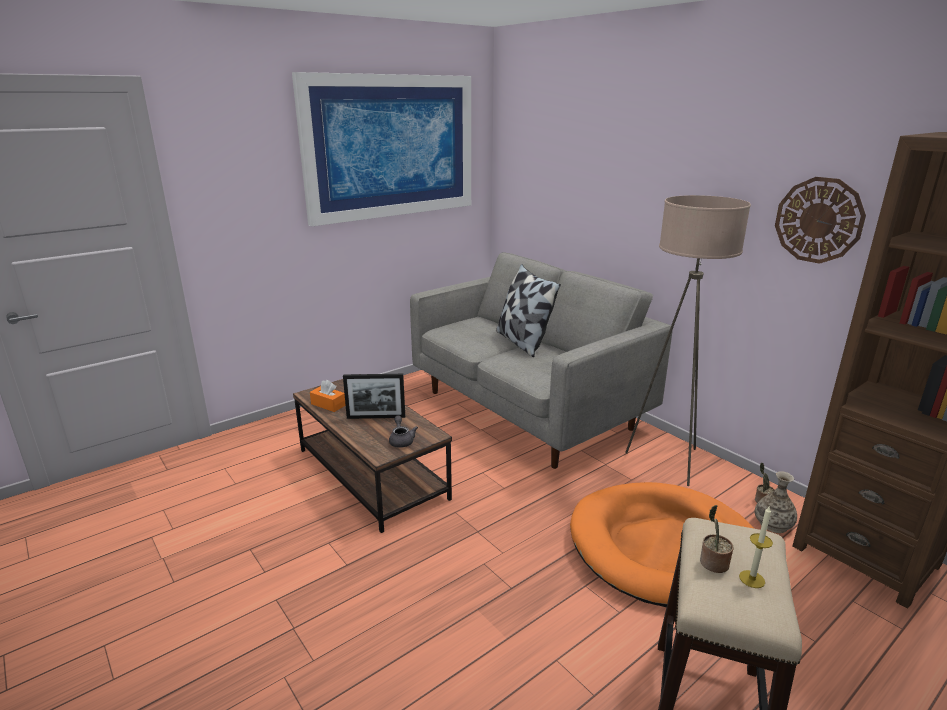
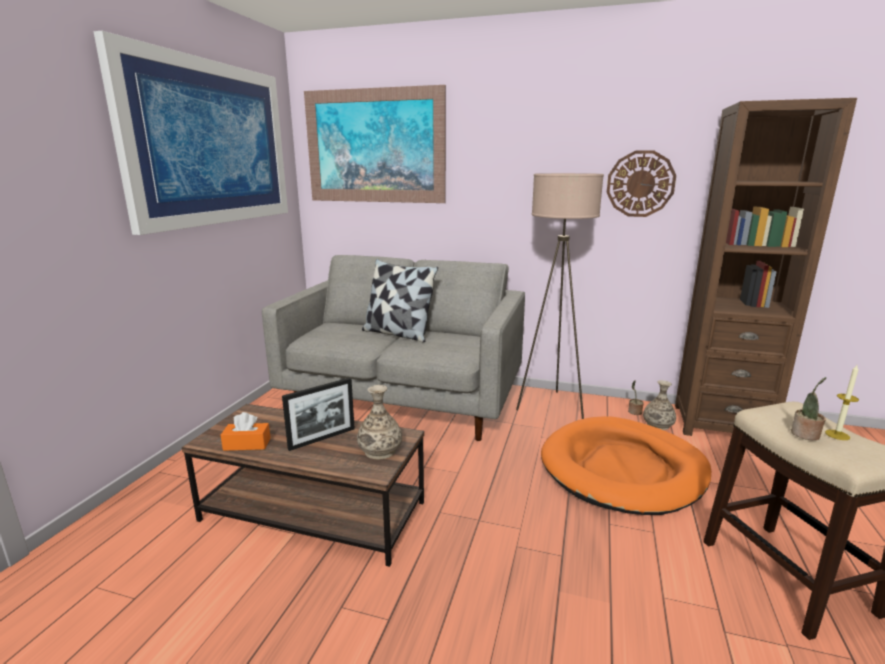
camera: 35 degrees left, 5 degrees down
grey teapot [389,415,418,448] -> vase [357,385,402,460]
none -> picture [304,85,446,203]

